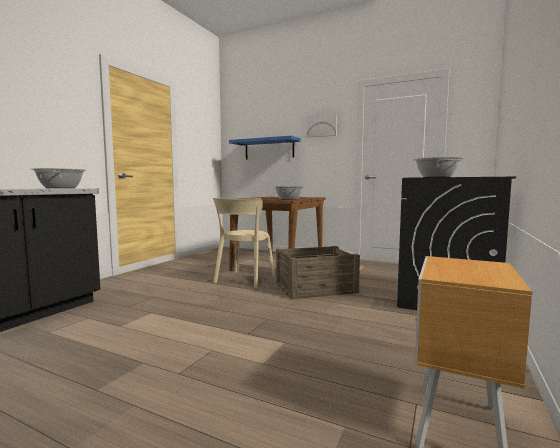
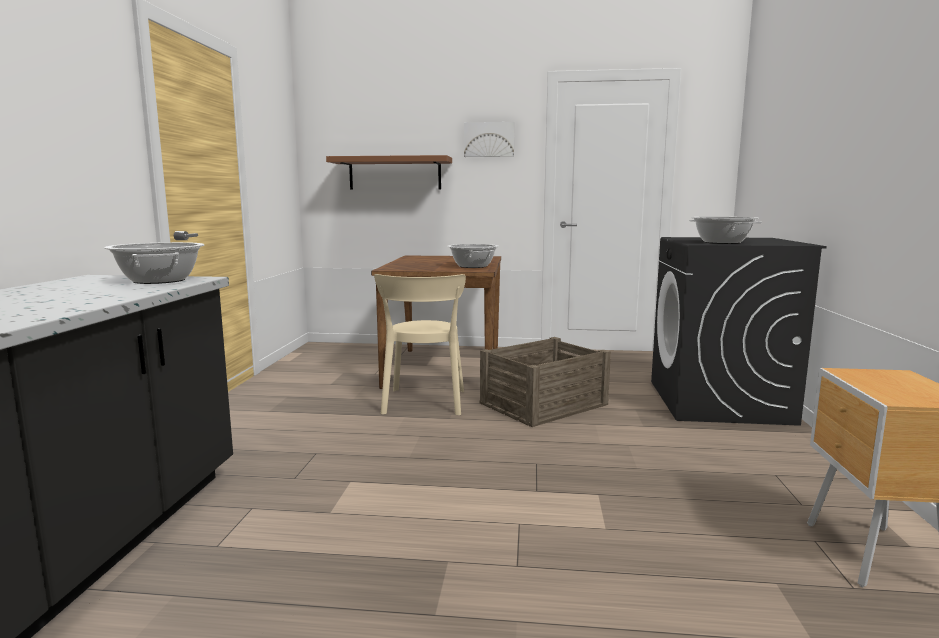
camera: 20 degrees left, 5 degrees up
blue shelf [229,135,301,159] -> brown shelf [326,155,452,190]

